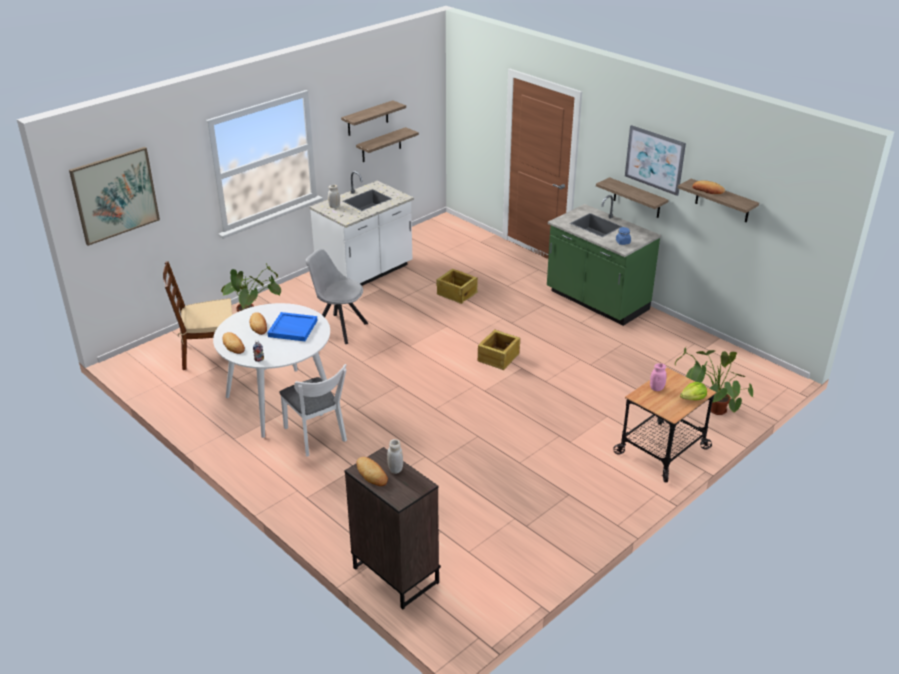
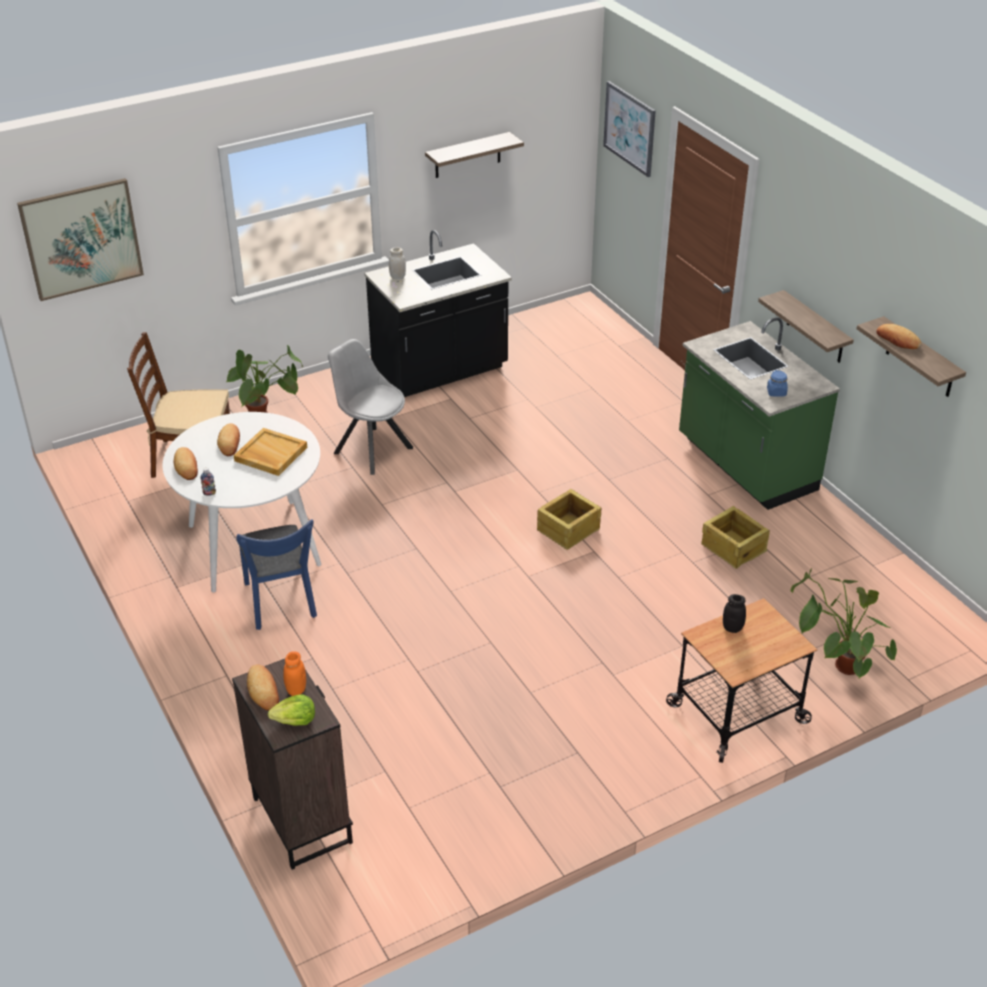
camera: 15 degrees right, 5 degrees up
blue tray [267,312,318,341] -> beige tray [234,428,307,476]
white chair [279,364,347,457] -> blue chair [236,519,317,630]
white counter [309,171,414,286] -> black counter [365,230,512,397]
shelf [356,127,419,162] -> none
white jar [387,439,403,474] -> orange jar [283,651,306,696]
crate [436,269,478,304] -> crate moved to [701,506,770,569]
picture [625,125,686,196] -> picture moved to [603,81,656,177]
pink jar [650,363,667,391] -> black jar [723,594,746,633]
lettuce [680,382,707,401] -> lettuce moved to [268,694,315,726]

